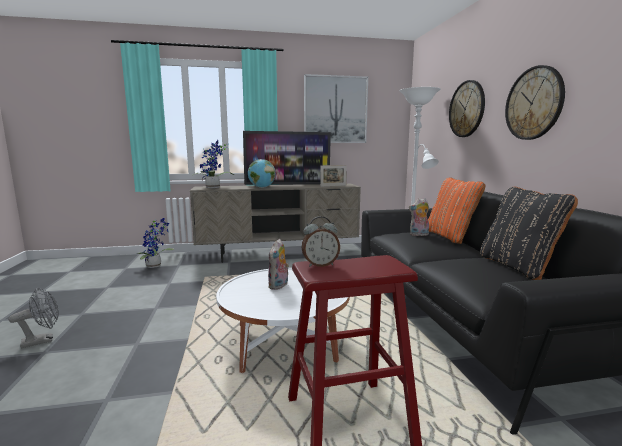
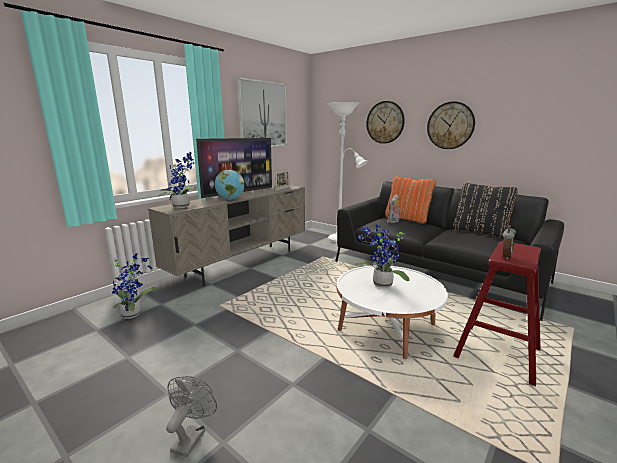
camera: 40 degrees left, 5 degrees up
plush toy [268,239,289,290] -> potted plant [355,225,410,288]

